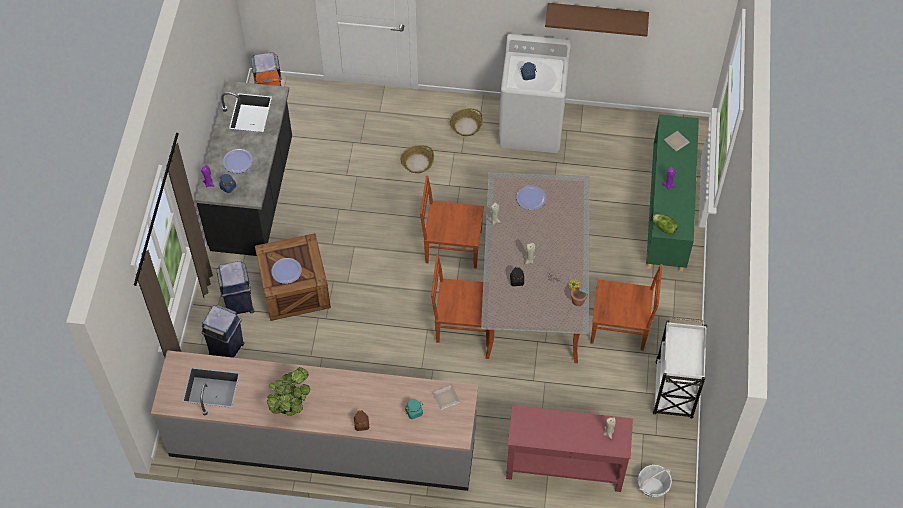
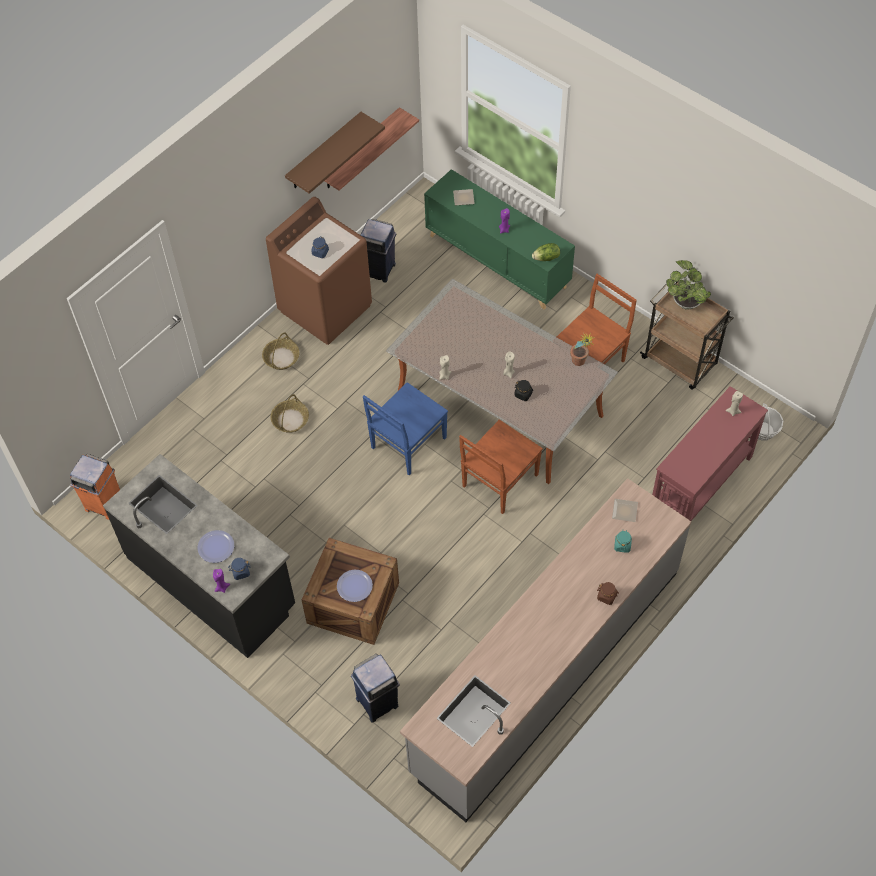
camera: 55 degrees left, 0 degrees up
blue trash can [216,261,254,314] -> blue trash can moved to [361,219,396,283]
potted plant [267,367,310,416] -> potted plant moved to [666,260,711,310]
brown chair [420,176,484,268] -> blue chair [363,382,448,475]
white washing machine [498,34,571,153] -> brown washing machine [266,197,372,345]
plate [516,185,546,210] -> none
white cart [653,317,707,418] -> brown cart [640,281,734,390]
none -> shelf [325,107,419,190]

